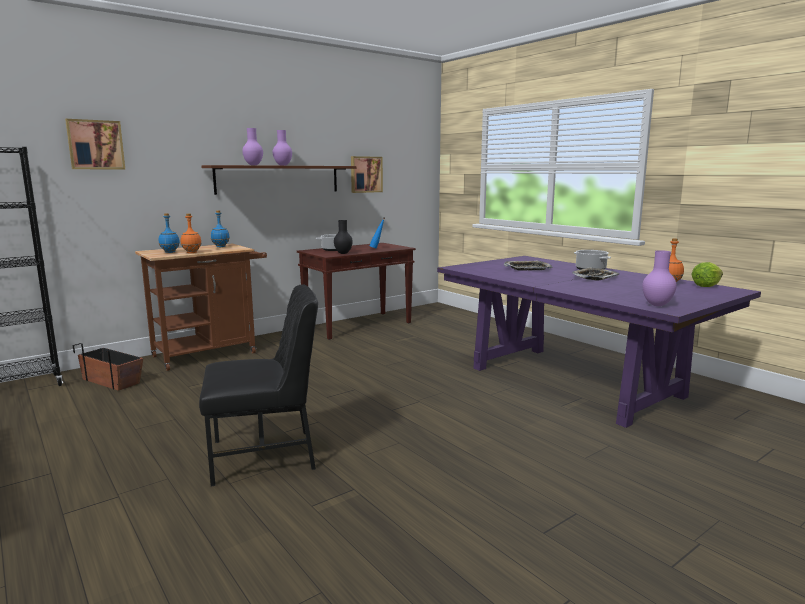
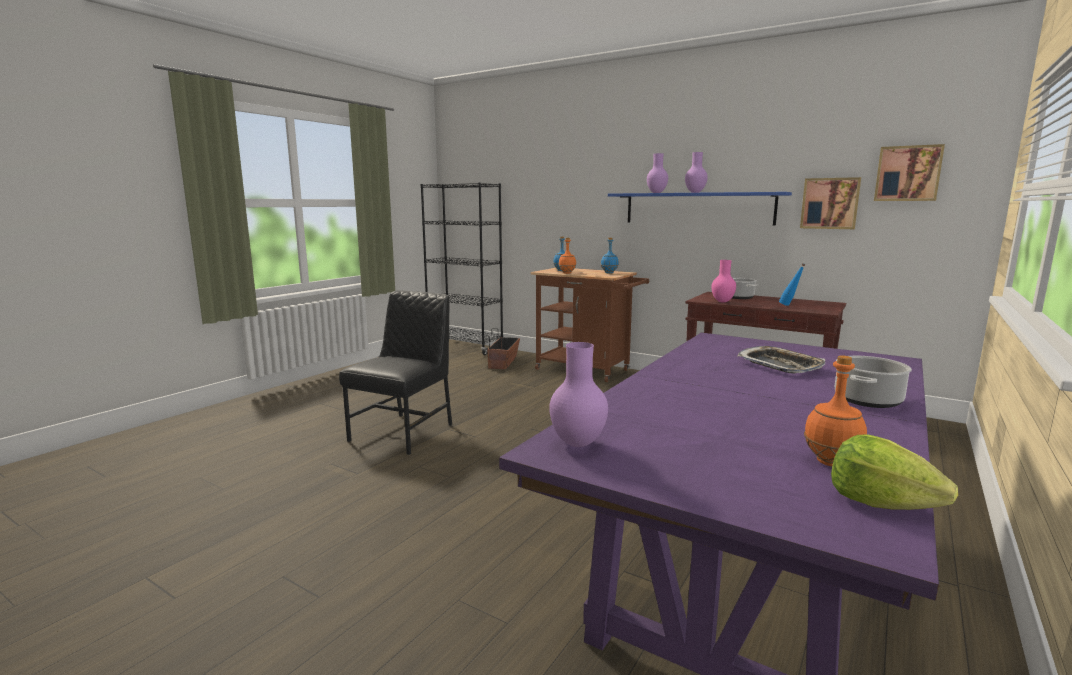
camera: 70 degrees right, 0 degrees up
picture [65,119,125,169] -> picture moved to [874,144,945,201]
black chair [199,285,318,486] -> black chair turned 120 degrees counterclockwise [339,290,452,455]
brown shelf [201,165,357,195] -> blue shelf [608,192,792,225]
black vase [334,220,353,254] -> pink vase [711,260,736,302]
tray [572,268,619,281] -> none

